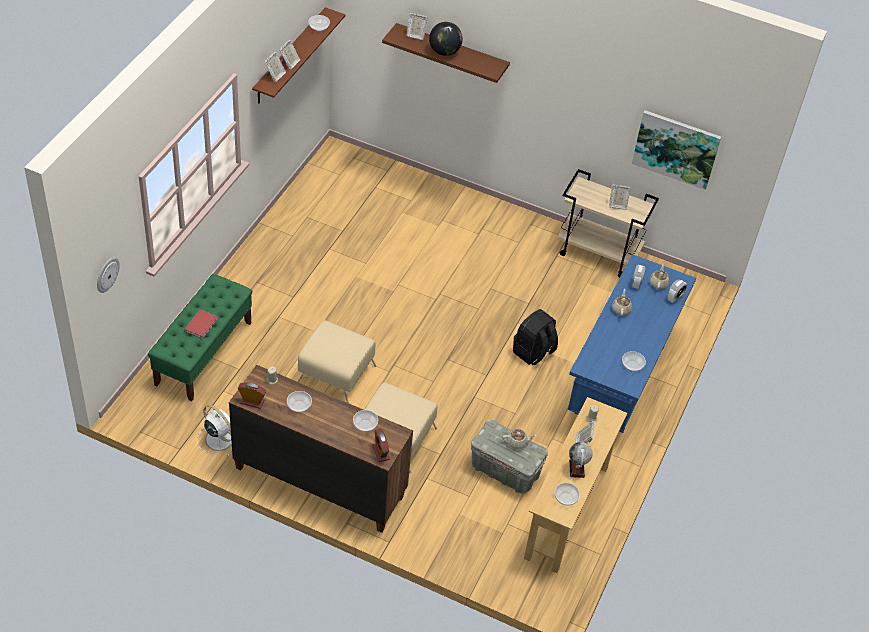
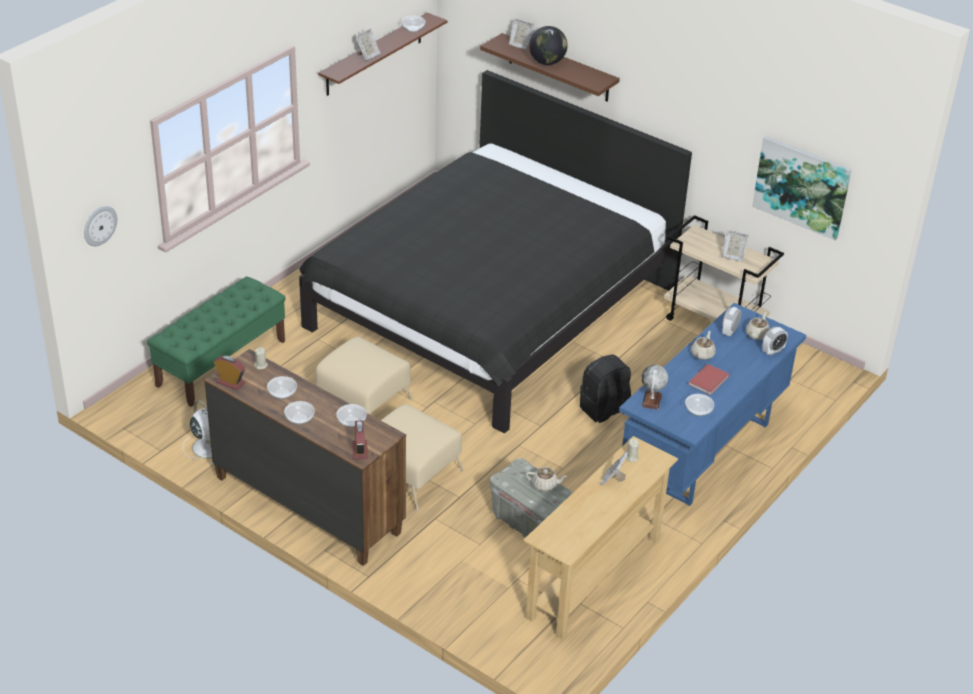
camera: 15 degrees right, 10 degrees down
red book [184,310,218,338] -> red book moved to [688,364,729,395]
picture frame [264,52,286,82] -> none
bowl [554,483,580,505] -> bowl moved to [284,401,315,424]
globe [569,442,593,478] -> globe moved to [641,365,668,410]
none -> black bed [299,70,692,433]

